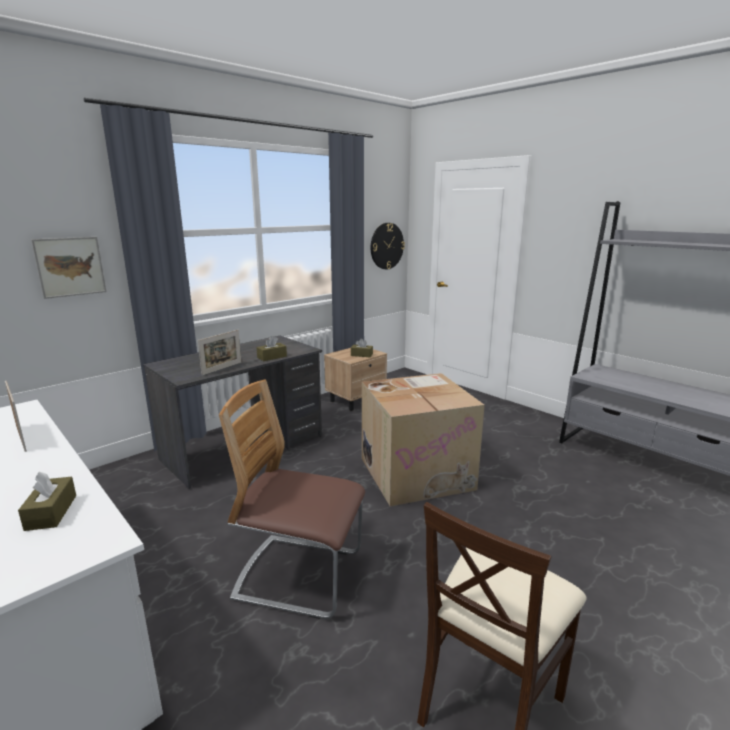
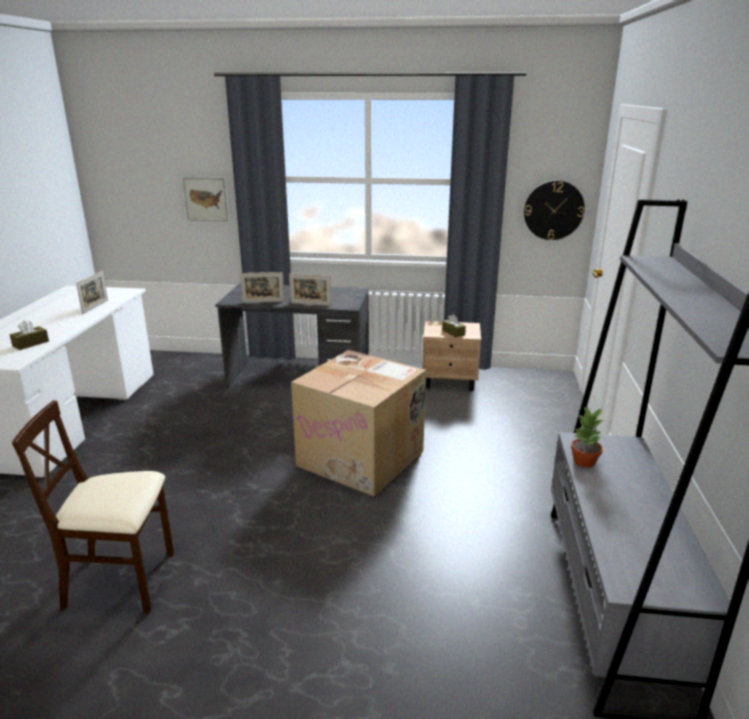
camera: 50 degrees right, 5 degrees up
chair [219,380,365,619] -> none
brown tissue box [257,336,287,361] -> picture frame [289,274,332,306]
none -> potted plant [571,407,604,468]

